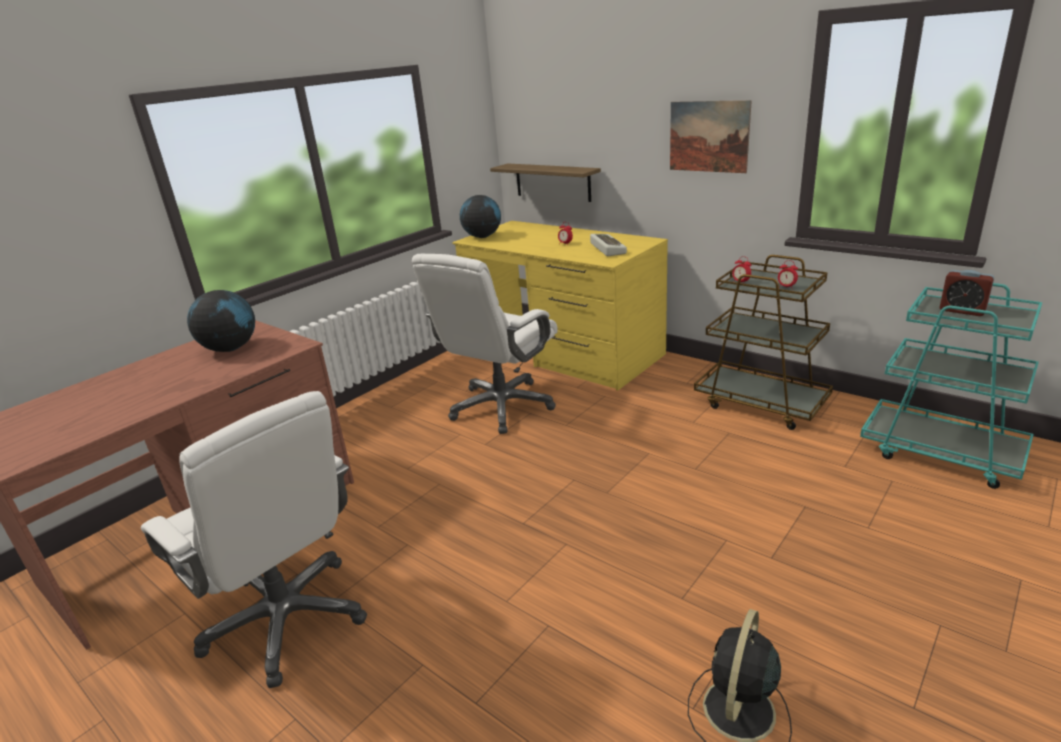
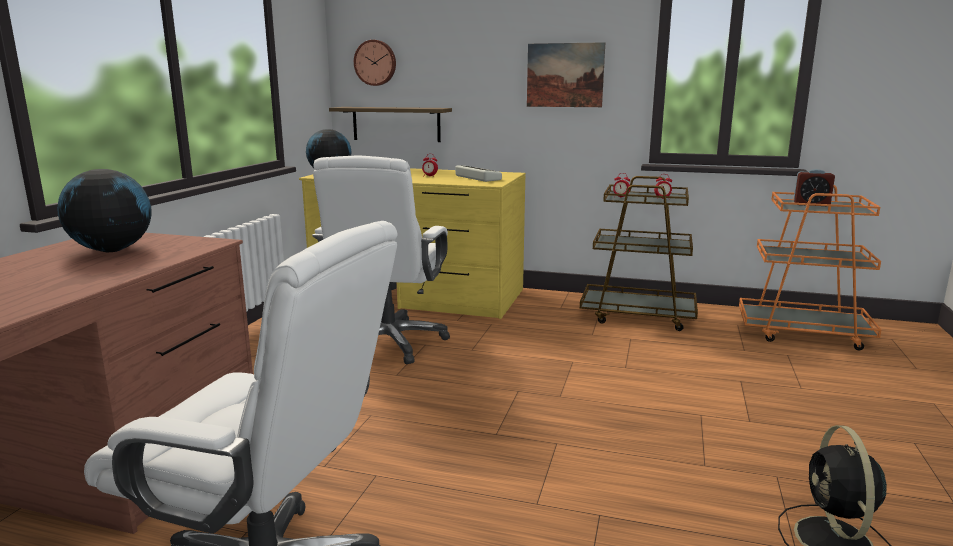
camera: 25 degrees left, 10 degrees down
turquoise cart [860,283,1043,489] -> orange cart [739,185,881,350]
none -> wall clock [354,40,396,86]

